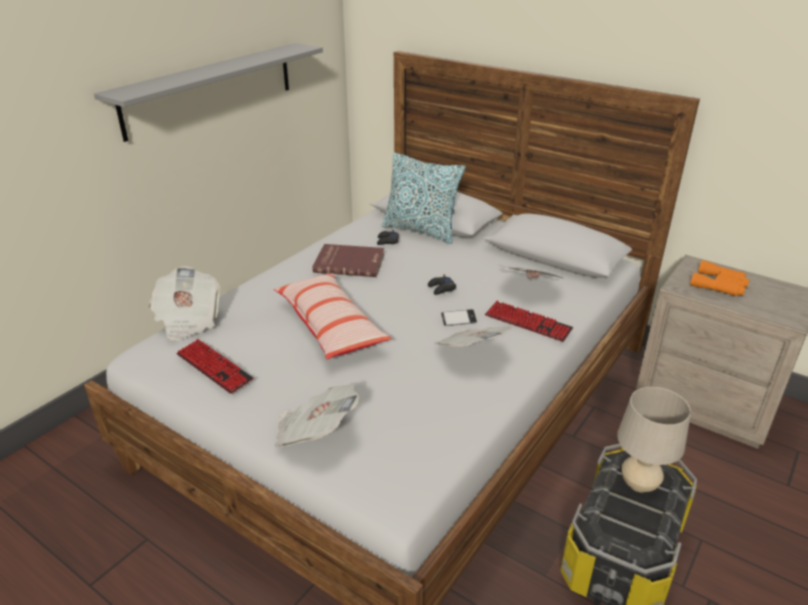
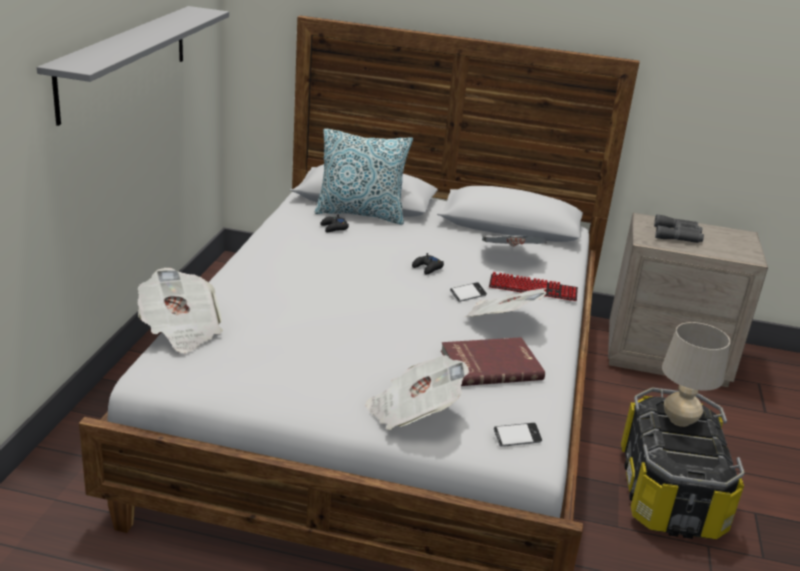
camera: 25 degrees left, 5 degrees down
keyboard [177,339,253,394] -> none
pillow [274,273,392,359] -> none
red book [313,244,385,277] -> red book moved to [441,337,545,386]
orange binoculars [690,260,749,296] -> grey binoculars [654,214,704,243]
none -> phone [494,423,542,447]

